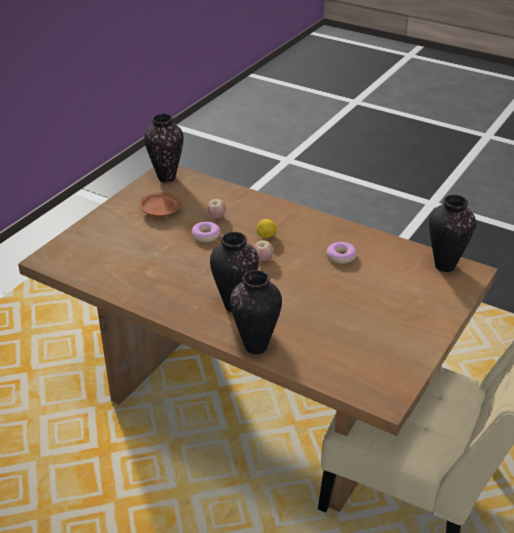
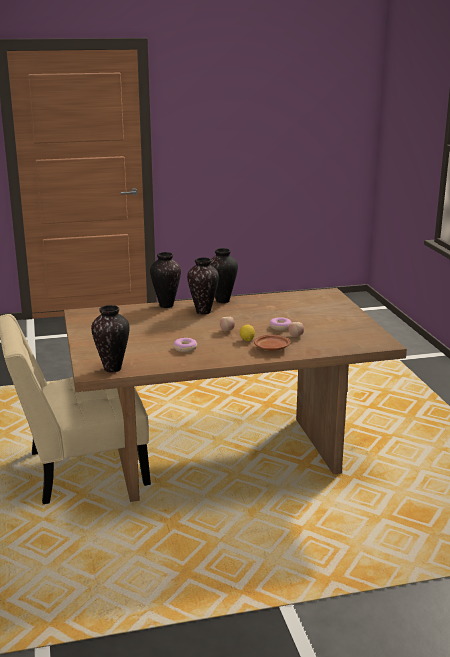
camera: 135 degrees right, 15 degrees down
brown plate [139,192,182,217] -> brown plate moved to [254,335,290,351]
vase [144,114,183,183] -> vase moved to [210,248,238,303]

